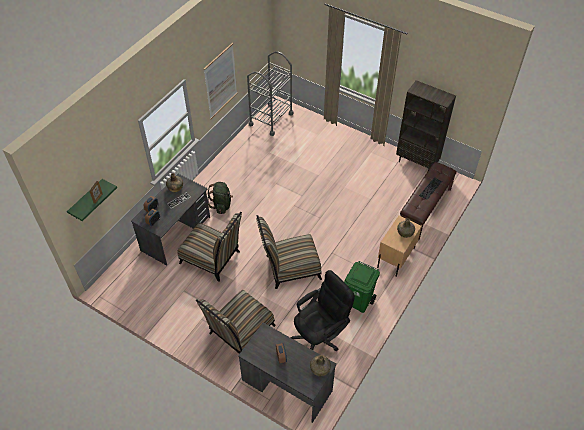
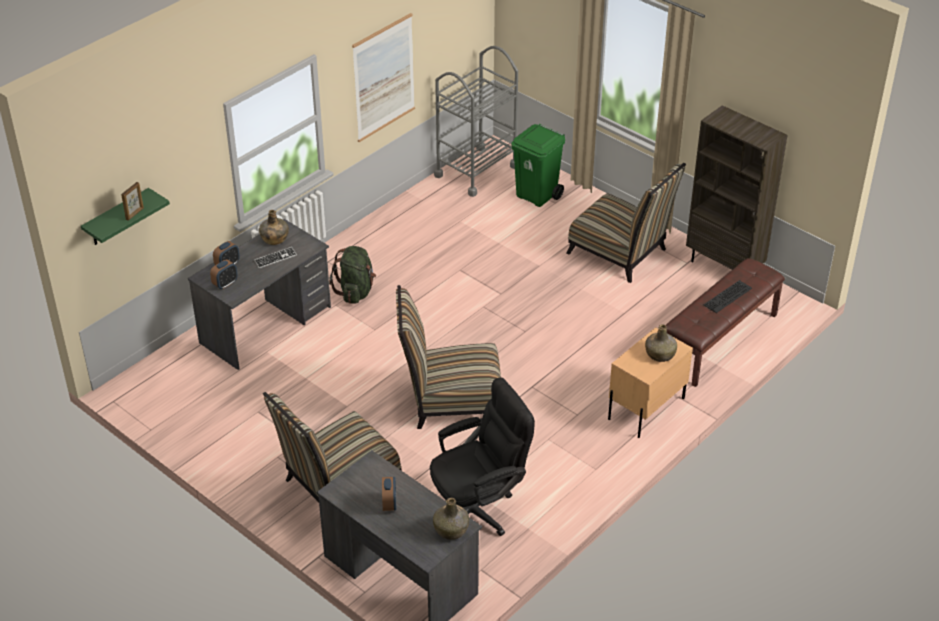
camera: 10 degrees right, 10 degrees down
chair [177,212,242,281] -> chair moved to [566,163,686,283]
green trash can [344,261,380,313] -> green trash can moved to [511,124,566,207]

